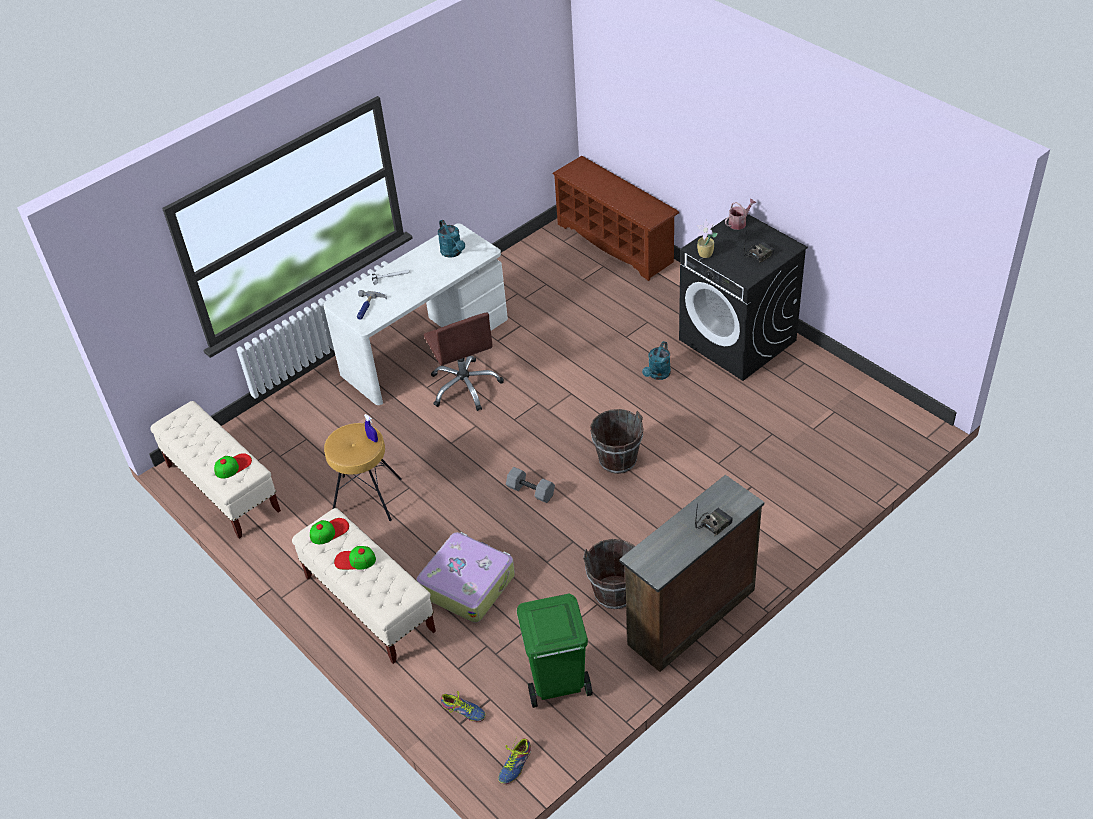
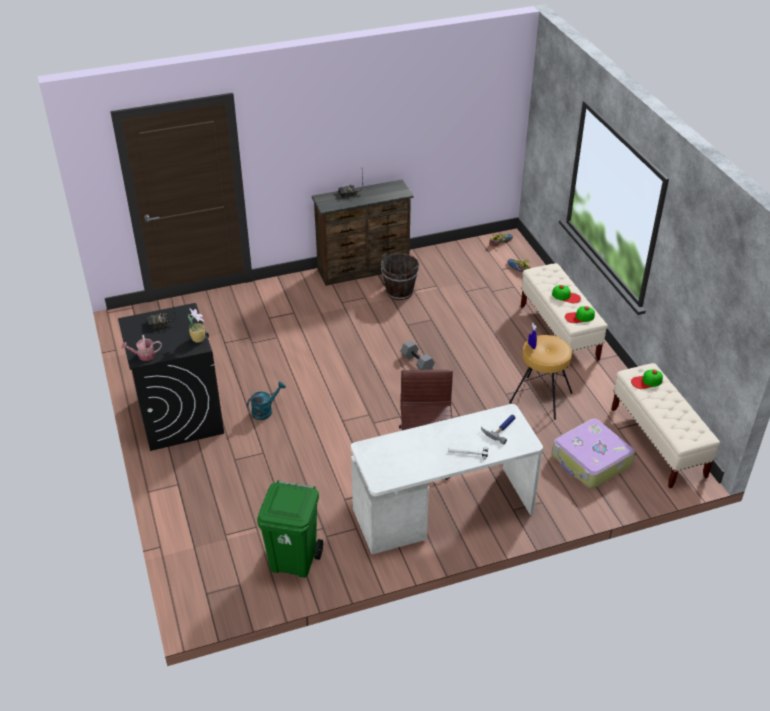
camera: 160 degrees left, 5 degrees down
suitcase [416,532,515,623] -> suitcase moved to [552,418,635,488]
turquoise watering can [438,220,465,258] -> none
green trash can [517,594,593,708] -> green trash can moved to [257,480,323,578]
brown shoe rack [552,156,679,281] -> none
brown bucket [590,409,644,474] -> none

